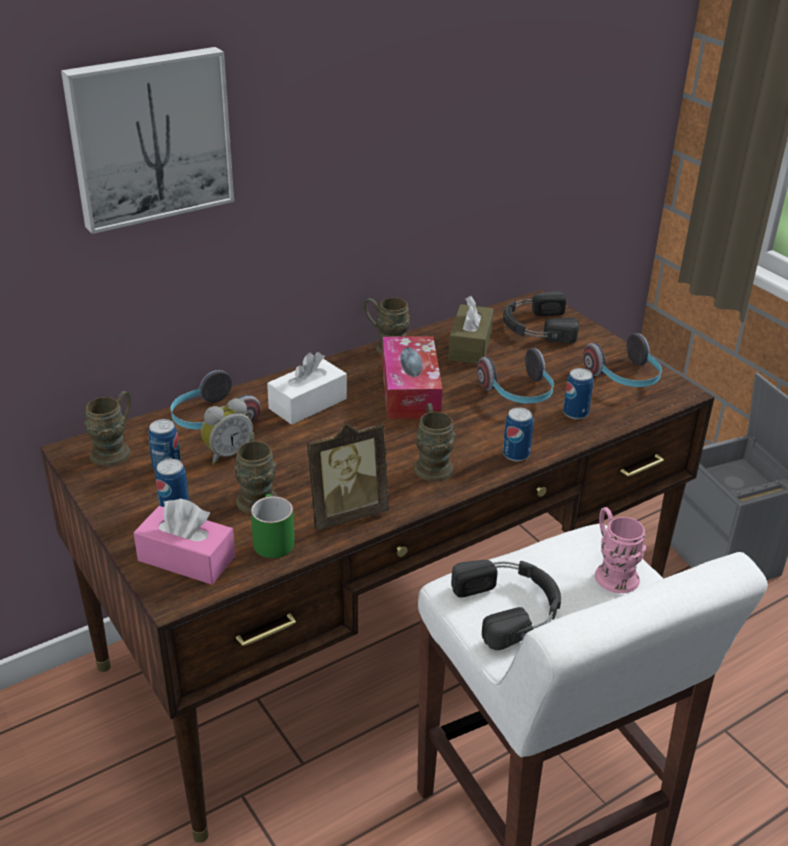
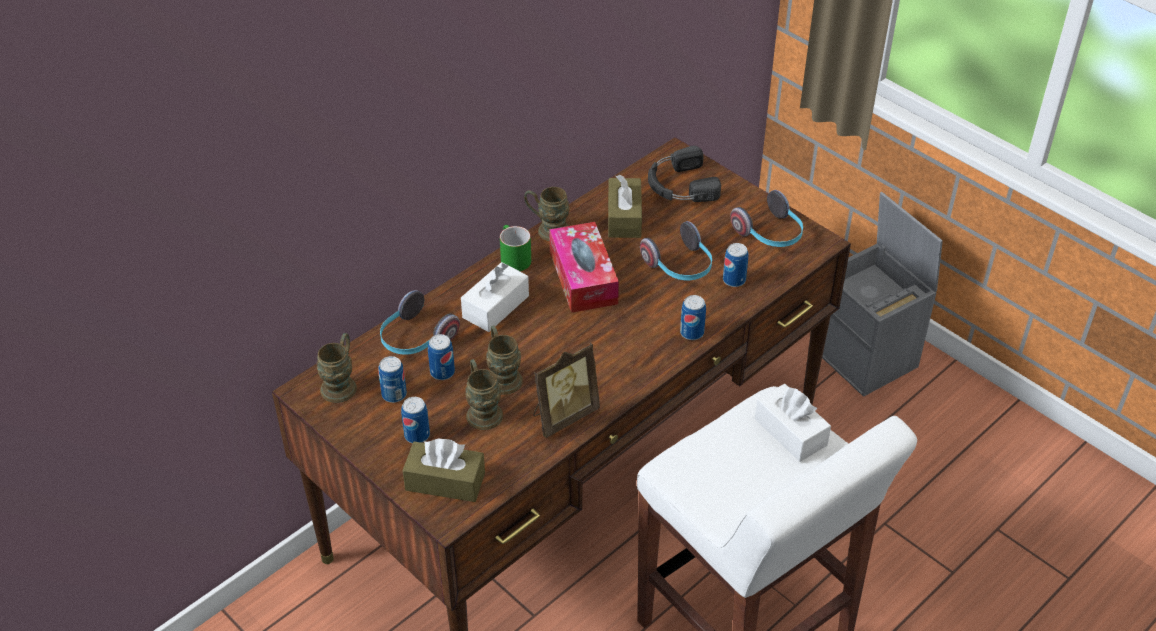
camera: 10 degrees left, 10 degrees up
picture [61,47,234,234] -> none
pink tissue box [133,498,235,585] -> brown tissue box [403,438,485,502]
alarm clock [201,398,253,465] -> can [428,334,455,380]
green mug [251,494,295,558] -> green mug moved to [500,225,531,271]
brown mug [414,403,456,482] -> brown mug moved to [486,326,523,395]
black headphones [451,560,561,650] -> none
pink mug [595,507,646,593] -> white tissue box [755,384,831,462]

